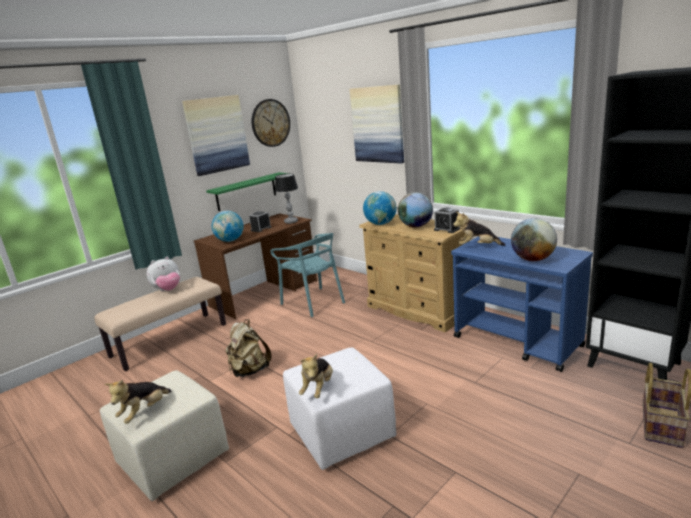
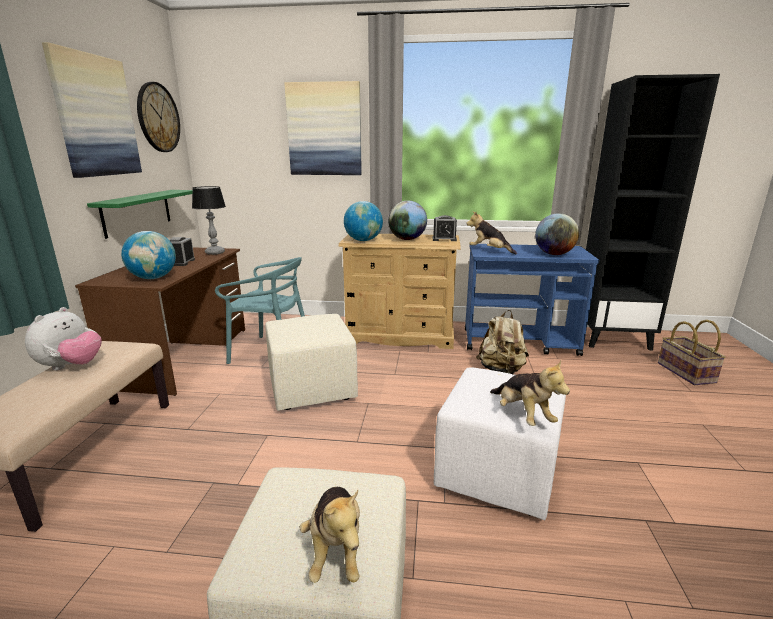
camera: 40 degrees left, 0 degrees up
beige backpack [226,319,272,377] -> beige backpack moved to [476,310,529,374]
plush toy [453,212,505,246] -> plush toy turned 60 degrees clockwise [466,211,517,254]
none -> beige ottoman [265,314,358,411]

